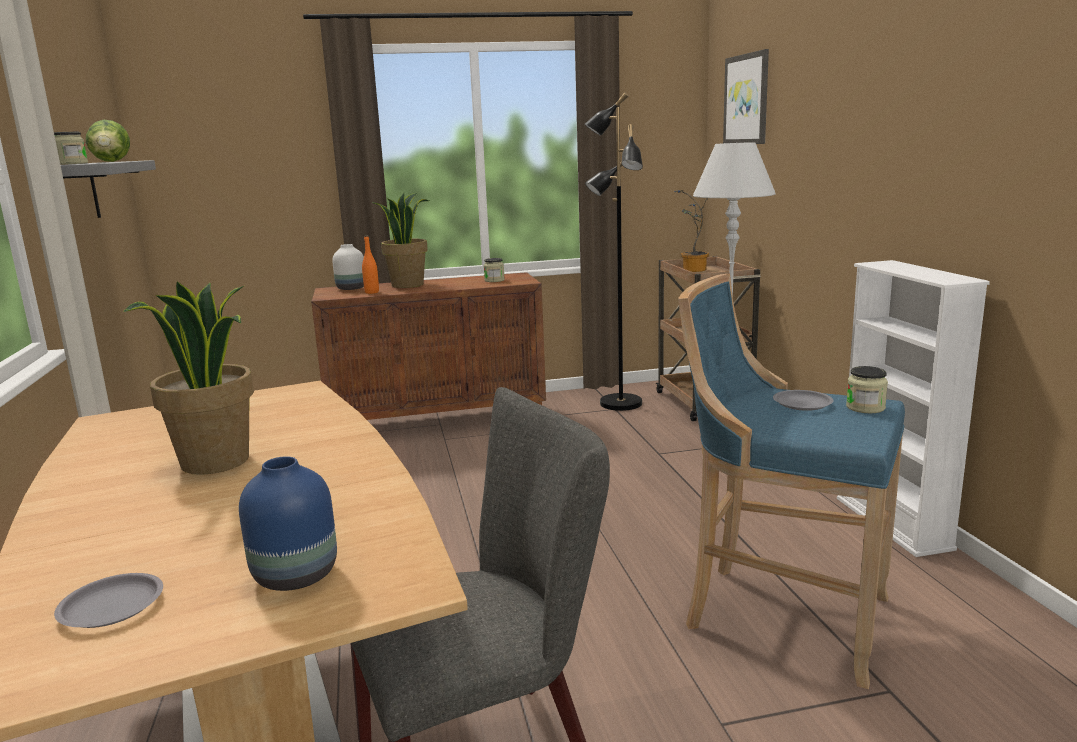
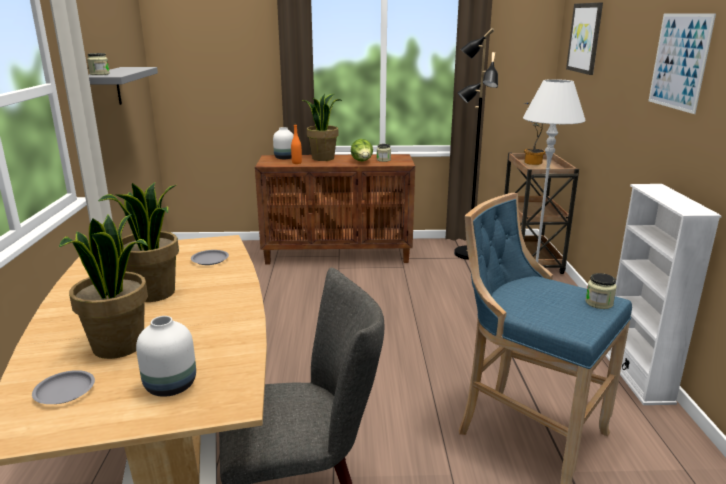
camera: 10 degrees right, 5 degrees up
lettuce [86,120,130,162] -> lettuce moved to [351,139,373,161]
blue vase [239,456,337,591] -> white vase [136,316,196,397]
grey plate [773,390,833,411] -> grey plate moved to [191,250,229,265]
none -> potted plant [59,214,148,359]
none -> picture [649,13,716,114]

